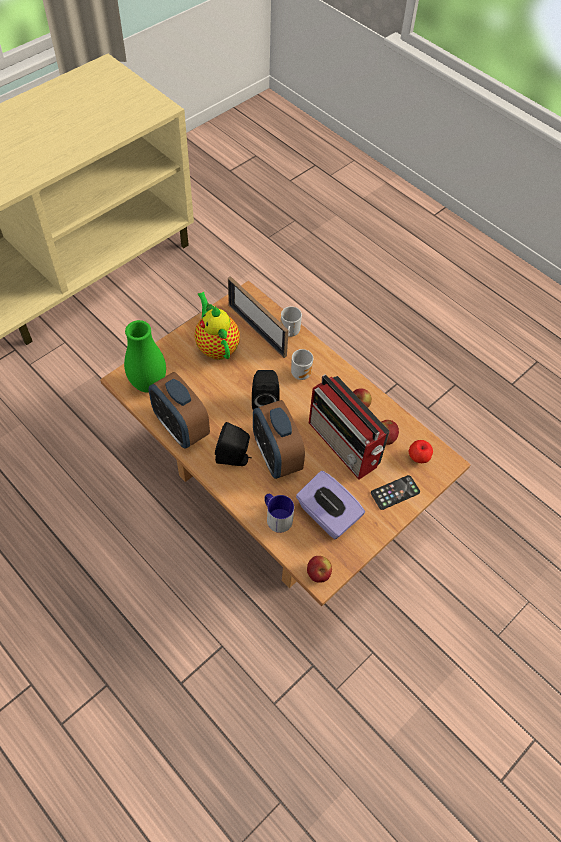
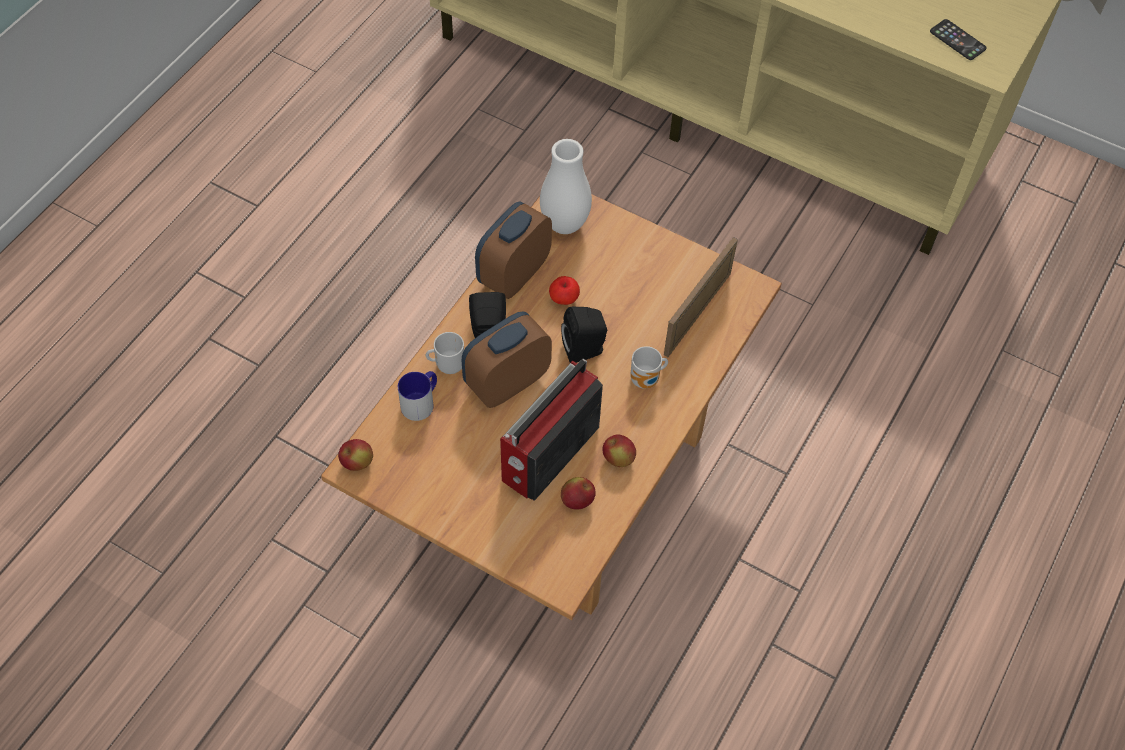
camera: 75 degrees right, 0 degrees up
green vase [124,320,166,393] -> white vase [540,139,592,234]
teapot [195,292,240,360] -> none
mug [281,306,302,337] -> mug moved to [426,332,464,374]
purple tissue box [296,471,365,539] -> none
phone [371,475,420,510] -> phone moved to [930,19,987,60]
apple [409,440,433,463] -> apple moved to [549,276,580,305]

